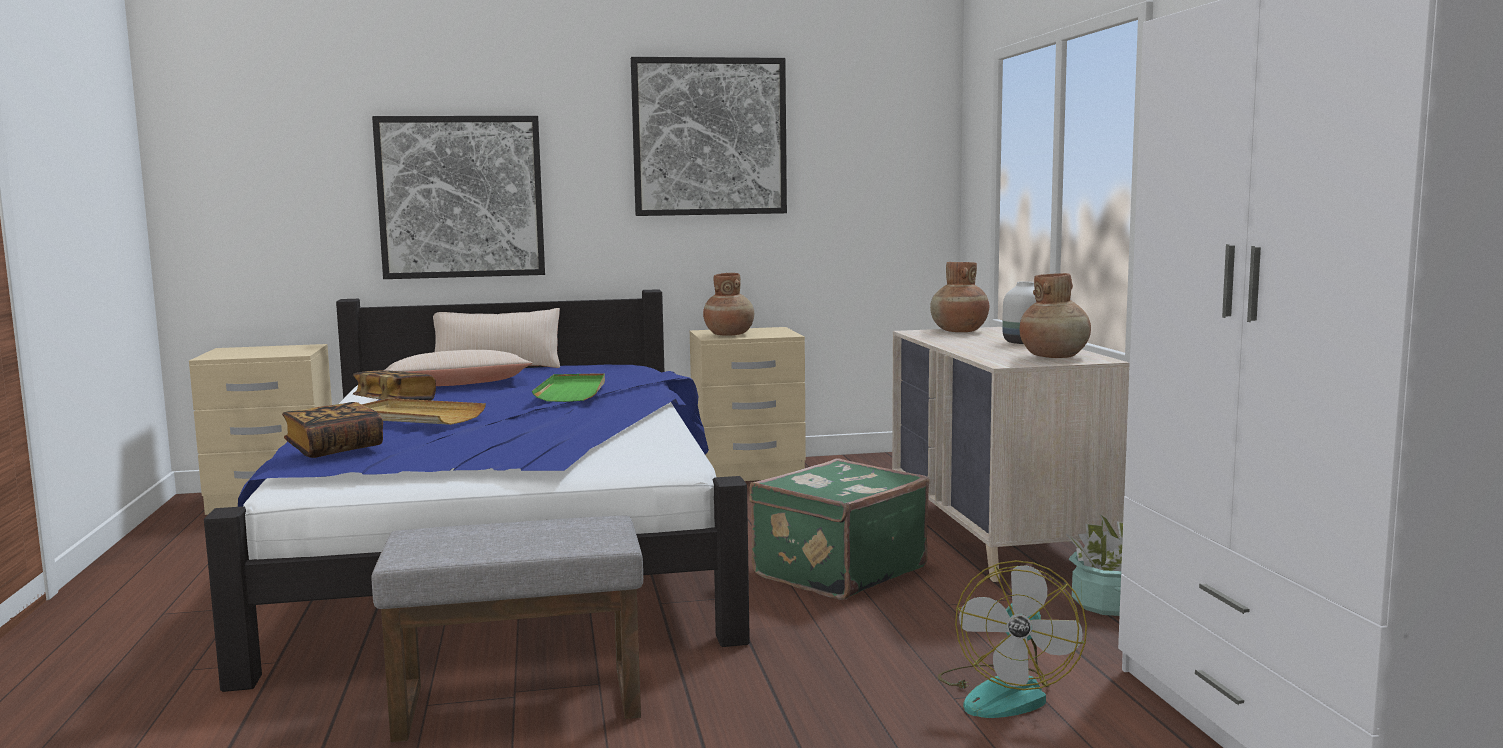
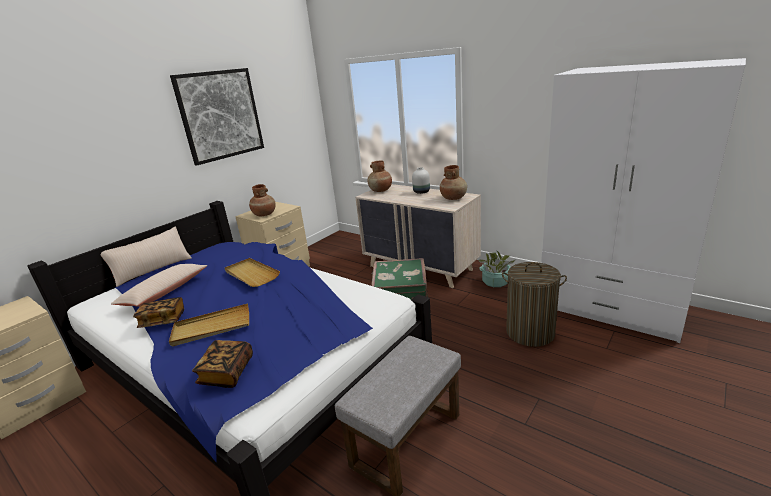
camera: 40 degrees left, 15 degrees up
picture [372,116,545,279] -> none
green tray [532,373,605,402] -> beige tray [225,258,280,287]
fan [938,560,1087,718] -> laundry basket [502,262,567,347]

